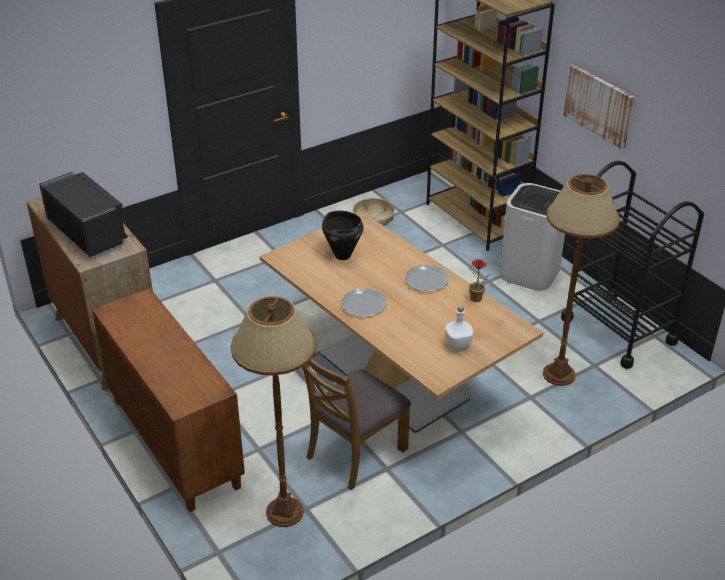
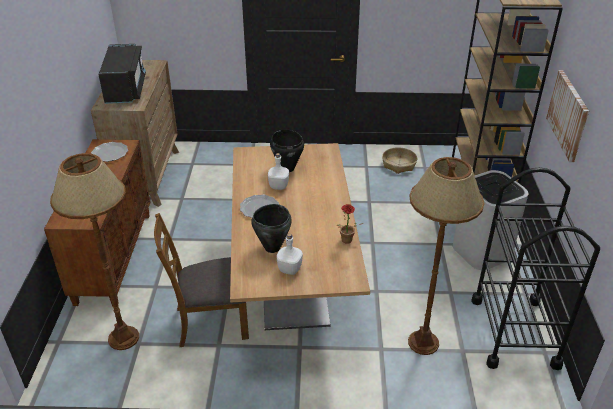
camera: 35 degrees right, 0 degrees up
plate [405,265,449,292] -> plate moved to [91,142,128,162]
none -> black cooking pot [251,204,292,253]
none -> white bottle [268,153,289,190]

